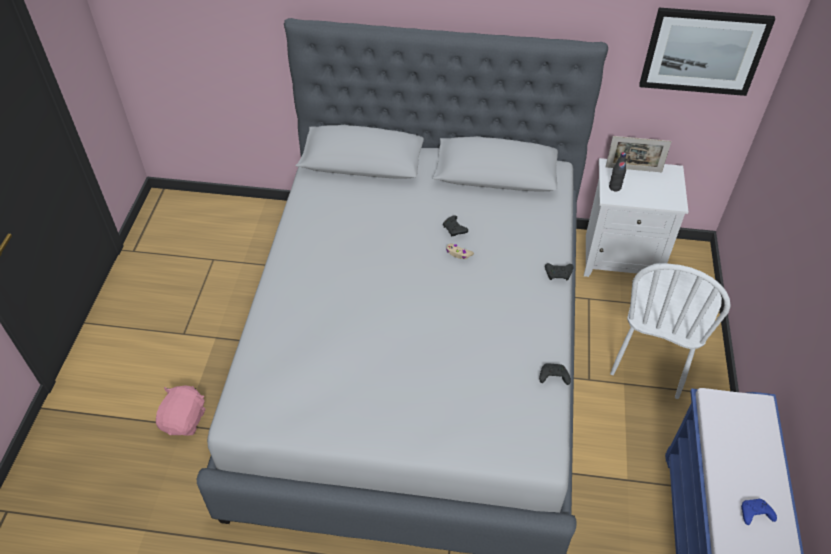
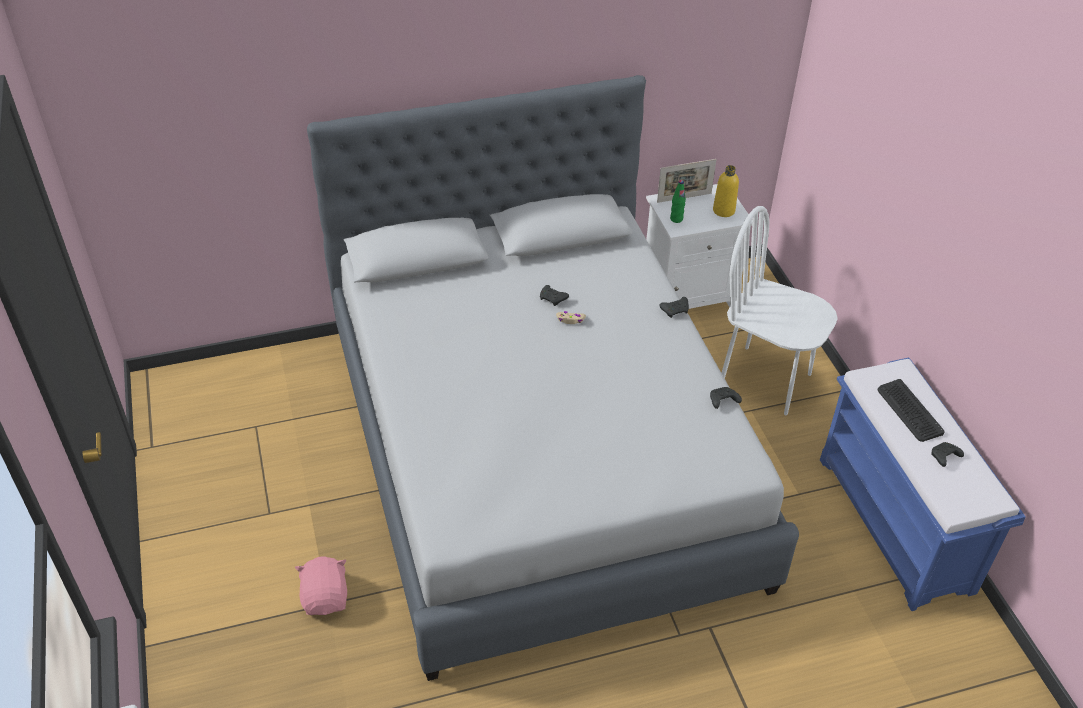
camera: 25 degrees left, 5 degrees down
black bottle [609,152,626,191] -> green bottle [670,180,686,223]
white chair [610,263,731,399] -> white chair turned 120 degrees clockwise [722,206,838,415]
picture [639,8,775,96] -> none
blue game controller [741,499,777,525] -> black game controller [931,442,964,467]
none -> yellow bottle [713,165,739,217]
none -> keyboard [878,379,945,442]

